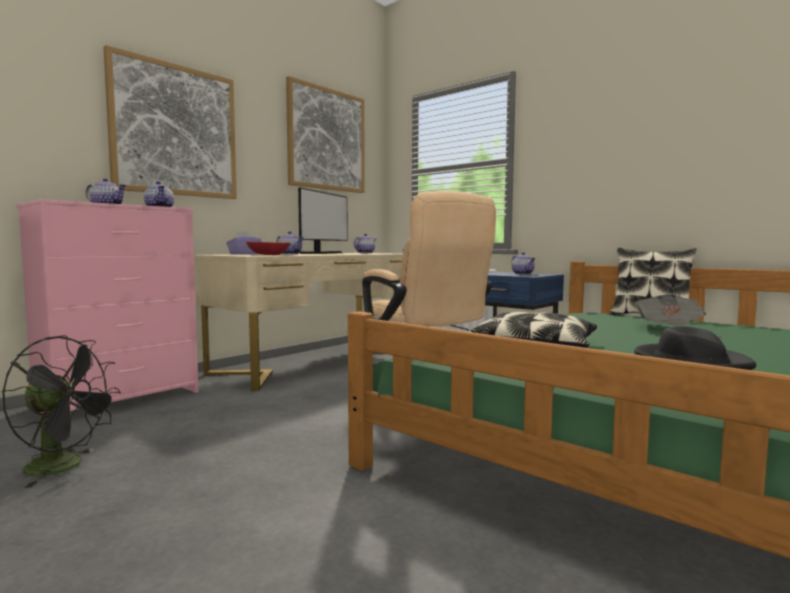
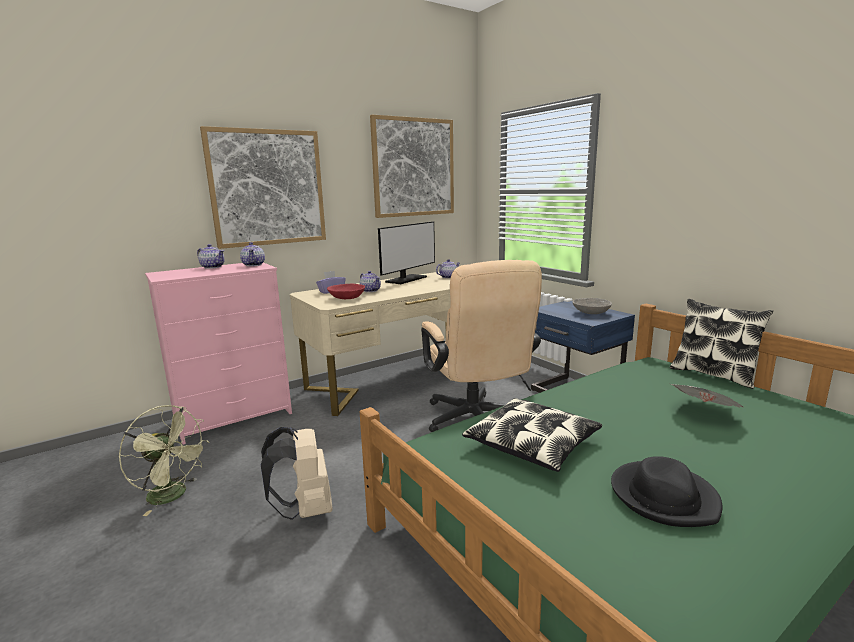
camera: 15 degrees right, 10 degrees up
black fan [2,335,121,488] -> green fan [118,405,210,516]
teapot [512,252,535,275] -> grey bowl [572,298,612,314]
none -> beige backpack [261,427,332,520]

